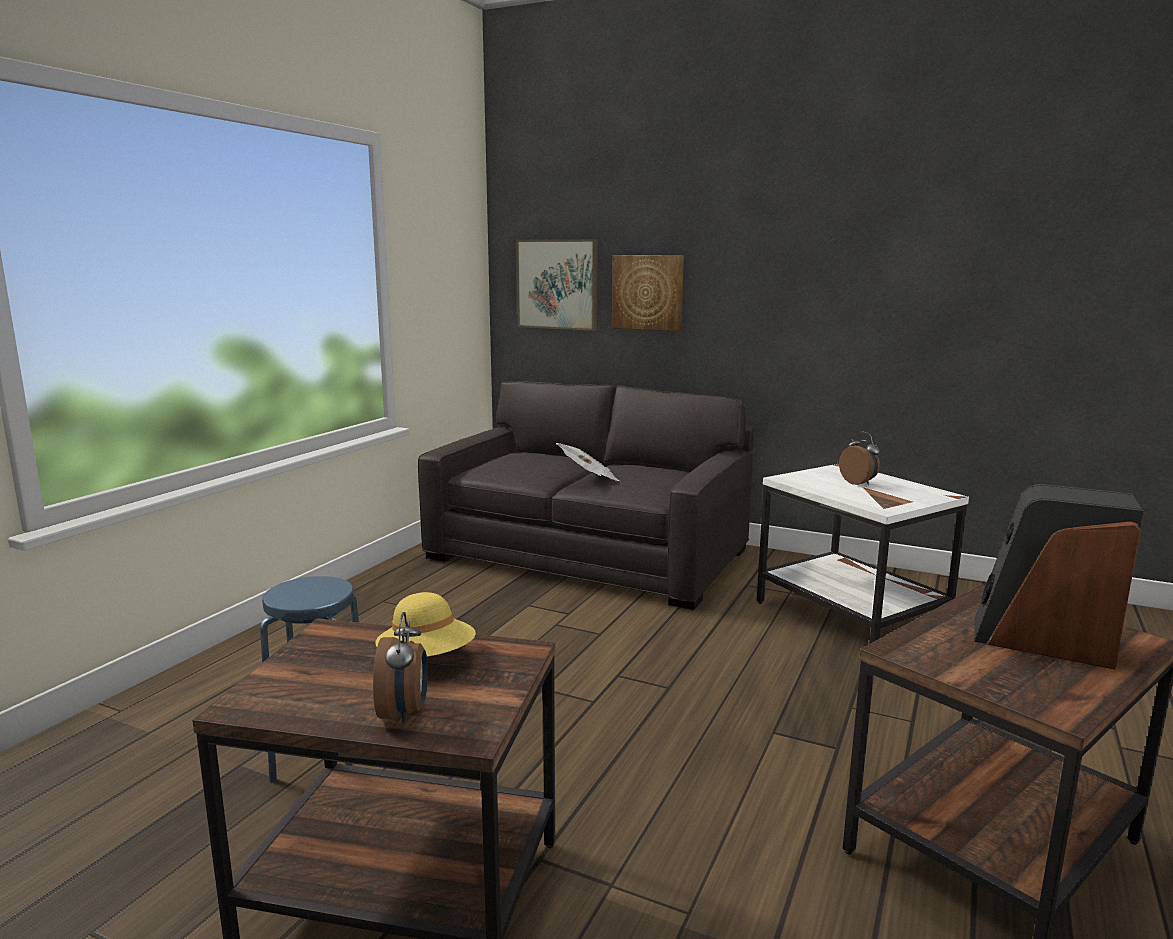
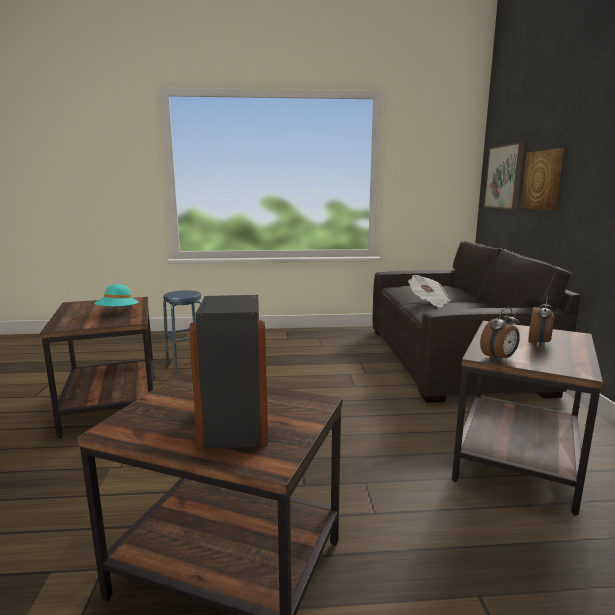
camera: 60 degrees right, 0 degrees up
alarm clock [373,612,428,724] -> alarm clock moved to [480,307,520,361]
yellow hat [375,592,476,657] -> turquoise hat [94,284,139,308]
white side table [757,464,969,644] -> brown side table [452,321,603,515]

